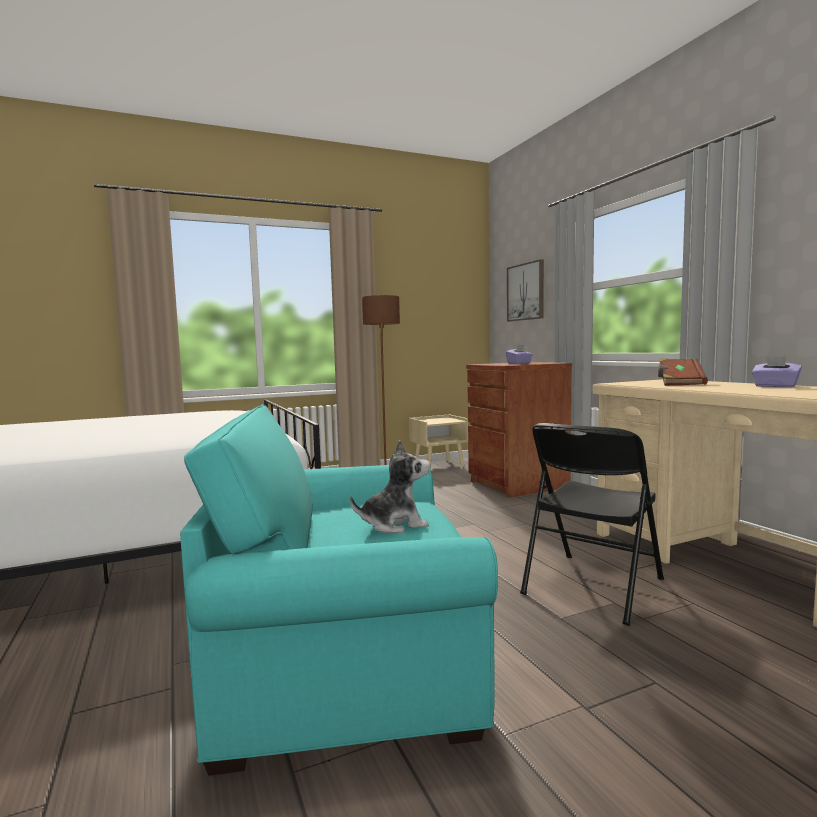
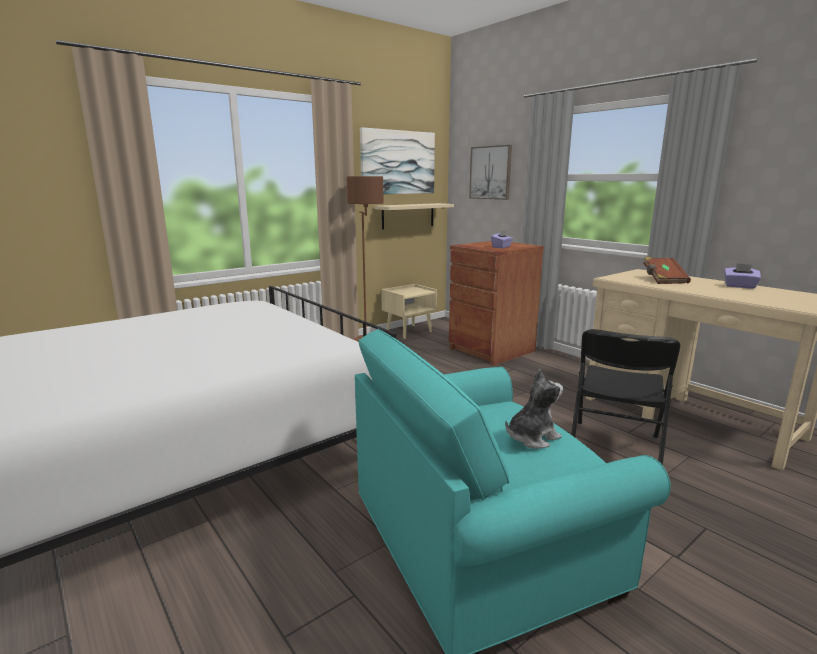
camera: 15 degrees left, 10 degrees up
none -> picture [360,127,435,194]
none -> beige shelf [374,203,454,230]

